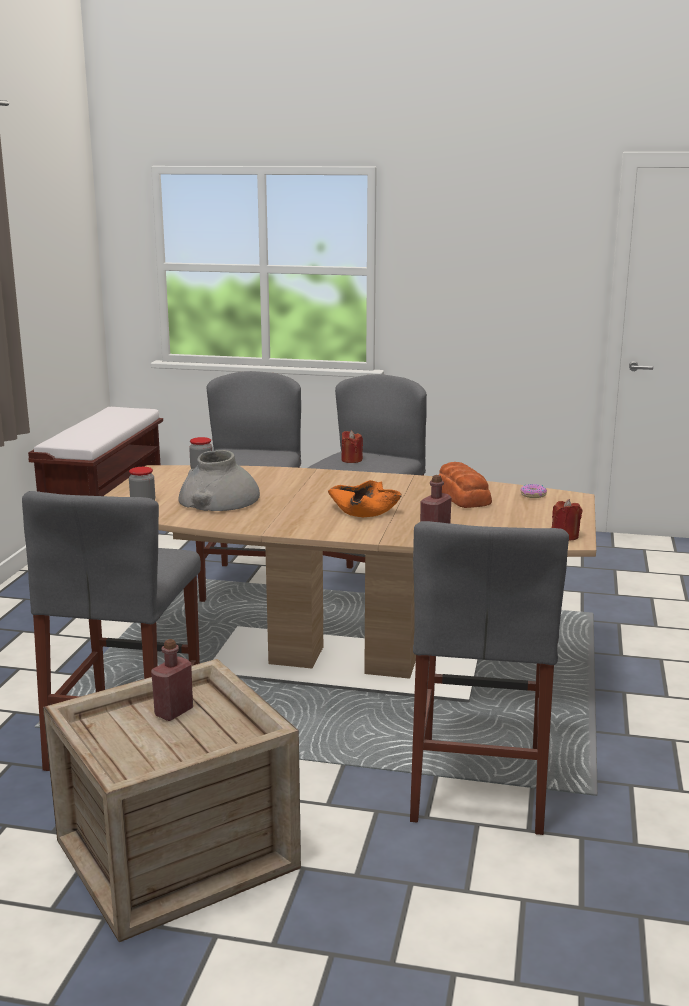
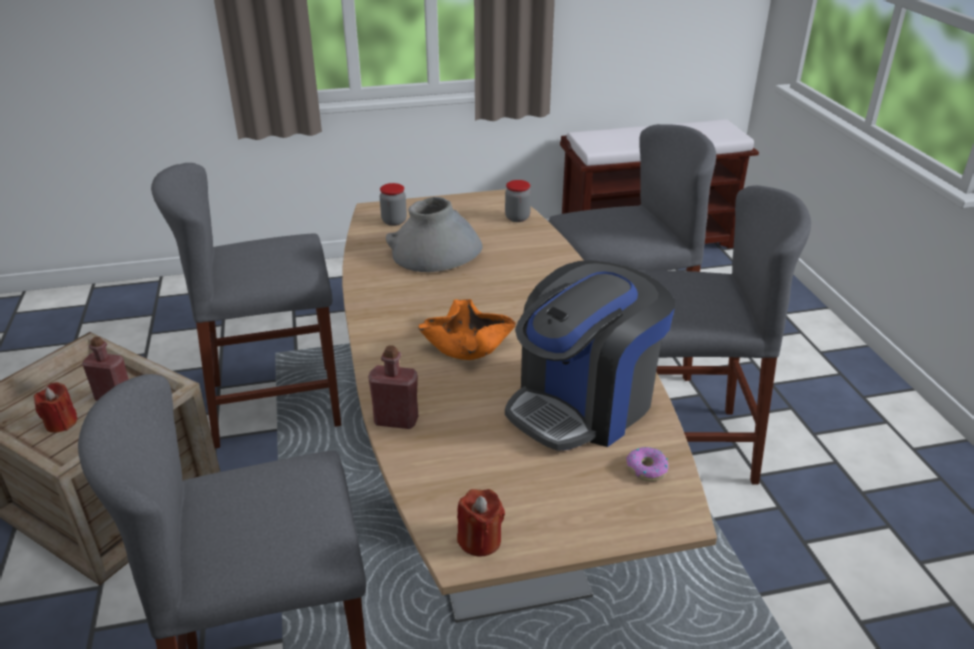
camera: 65 degrees right, 15 degrees up
red candle [341,431,363,463] -> red candle moved to [34,382,77,433]
bread [439,462,492,508] -> coffee machine [505,260,675,451]

